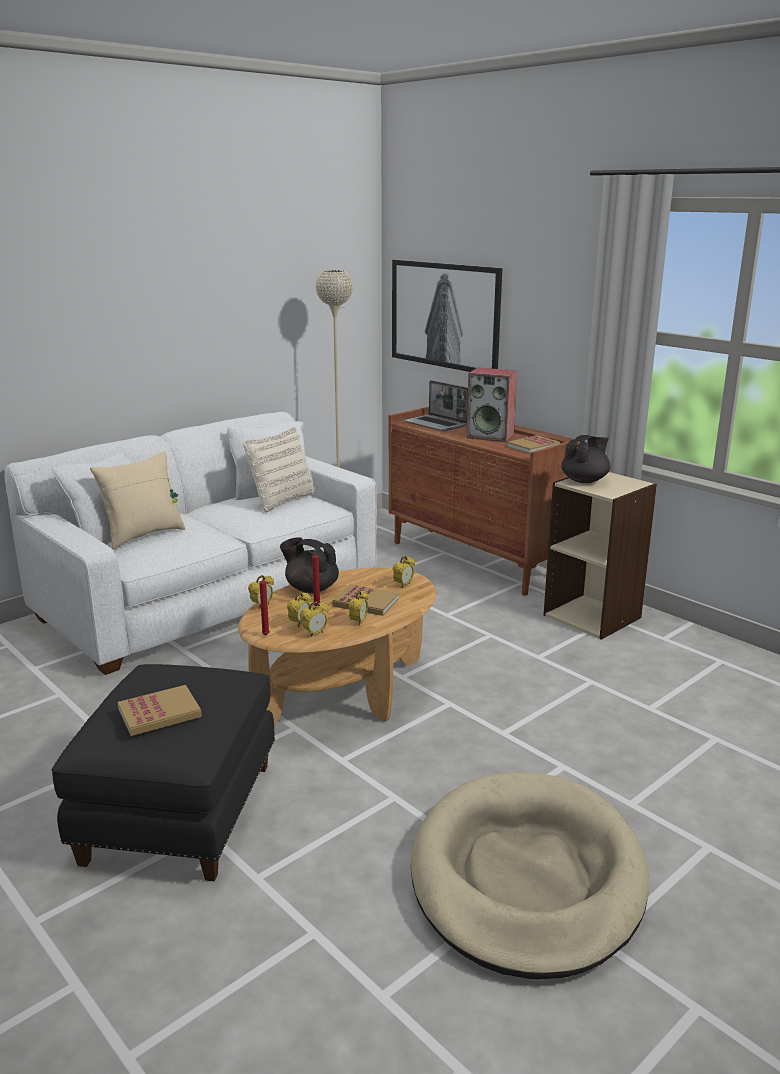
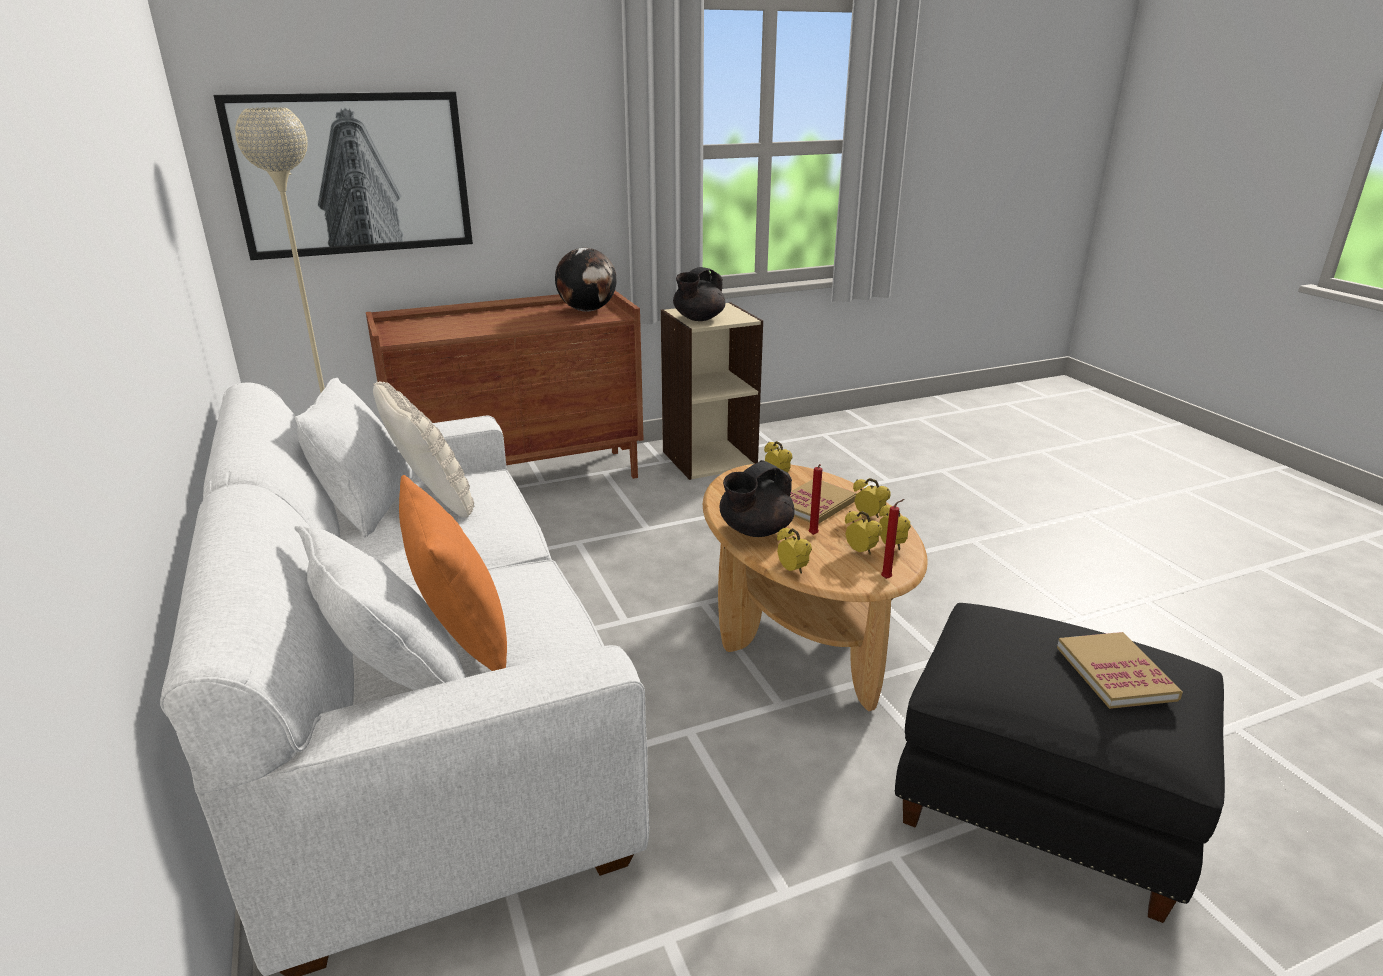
camera: 70 degrees left, 5 degrees up
beige pillow [90,451,185,549] -> orange pillow [399,475,507,671]
laptop [404,380,468,431] -> none
beige dog bed [411,772,649,980] -> none
speaker [466,368,517,442] -> none
book [507,435,560,454] -> globe [555,248,616,312]
black teapot [561,435,610,483] -> black teapot turned 120 degrees counterclockwise [673,267,725,321]

